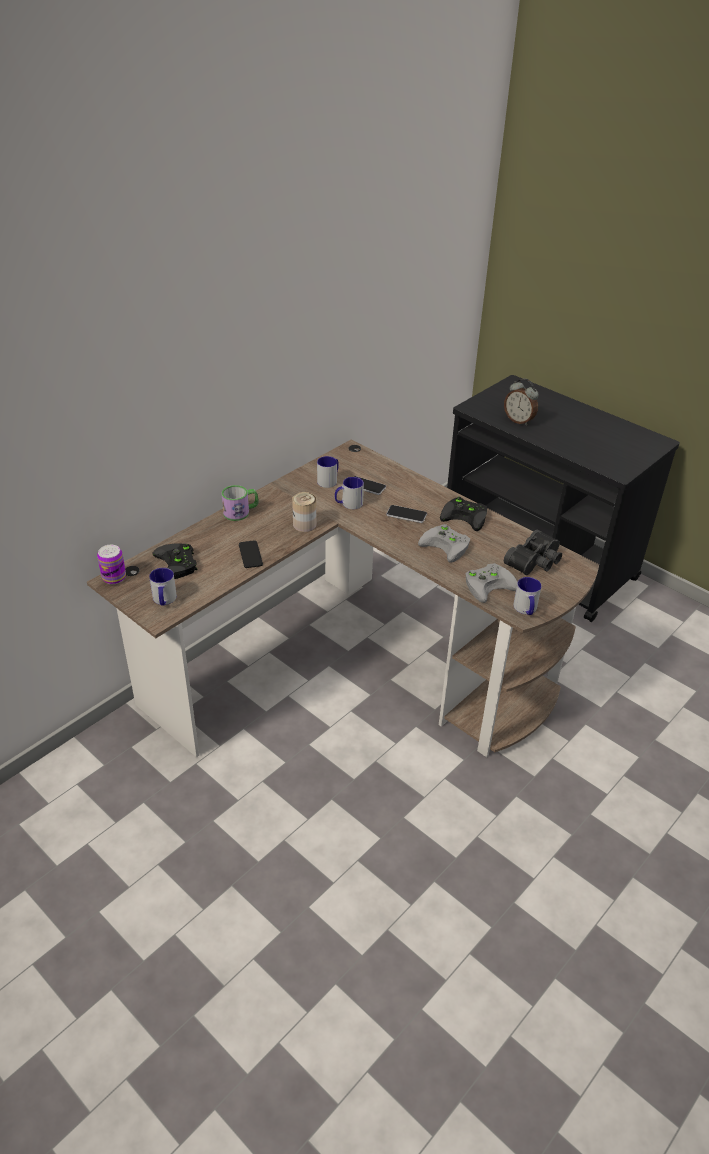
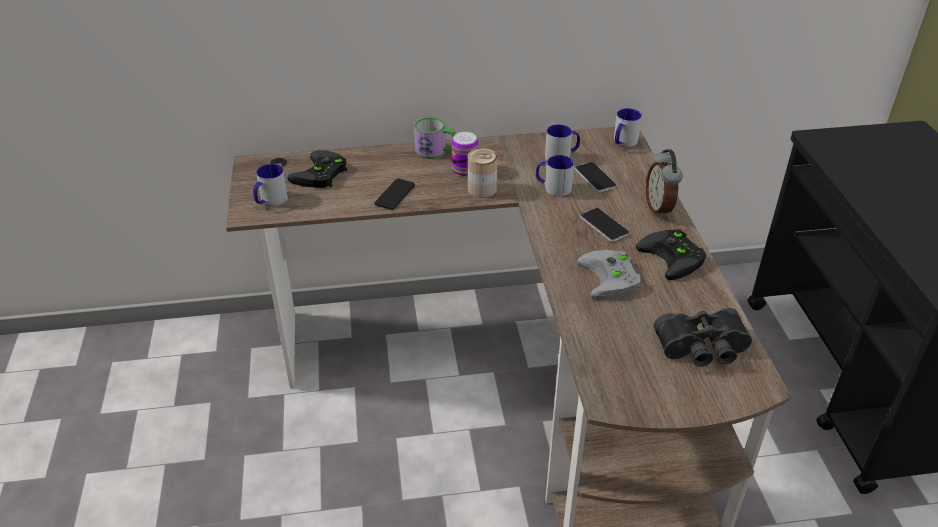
camera: 40 degrees right, 0 degrees up
can [97,545,126,584] -> can moved to [451,132,479,177]
grey game controller [466,563,517,603] -> none
alarm clock [504,378,539,426] -> alarm clock moved to [646,150,683,218]
mug [513,577,541,615] -> mug moved to [614,108,642,147]

